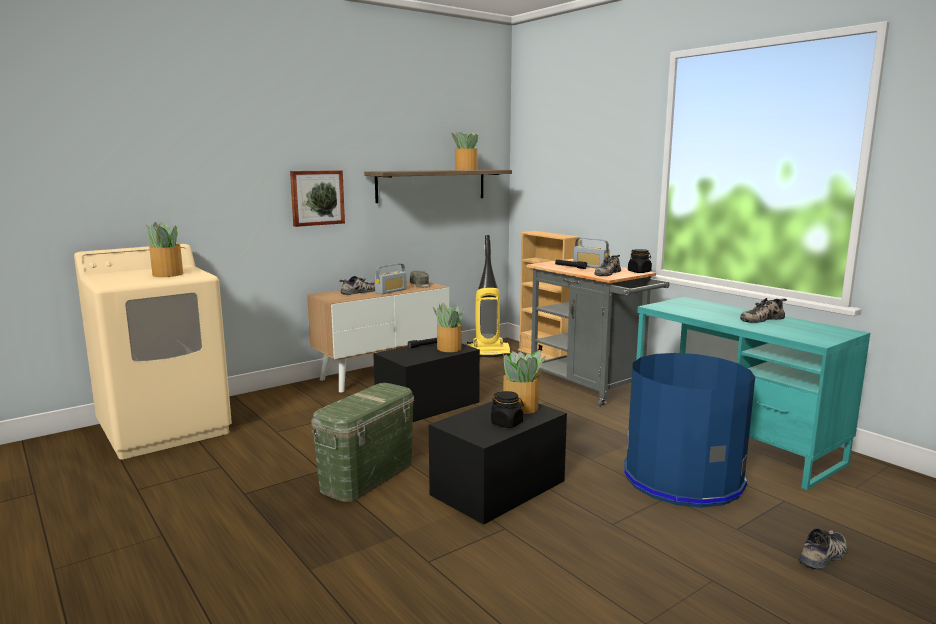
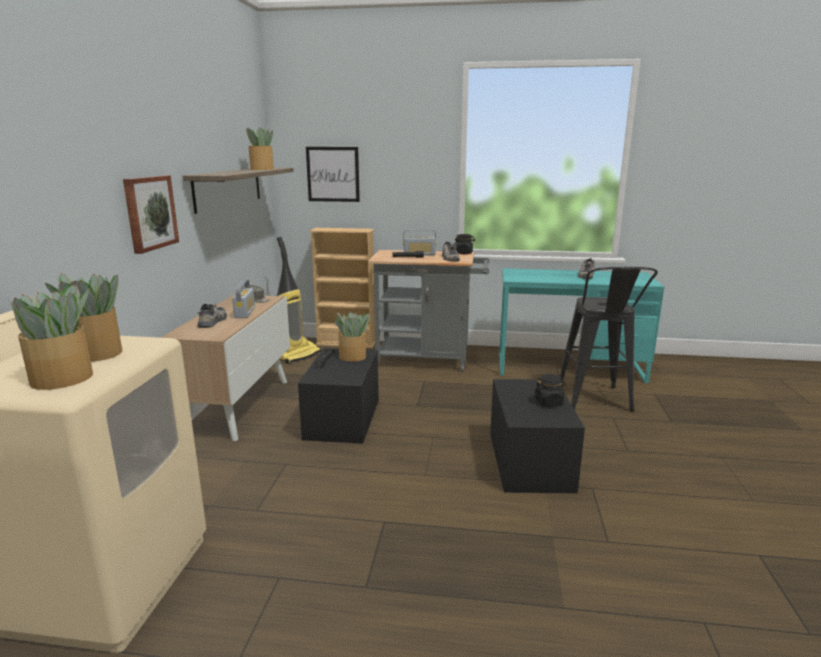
camera: 45 degrees left, 5 degrees up
green storage box [311,383,414,502] -> none
potted plant [503,351,546,414] -> potted plant moved to [9,285,93,390]
blue trash can [624,353,755,508] -> black stool [560,267,658,411]
shoe [799,528,847,570] -> none
none -> picture [306,147,360,202]

